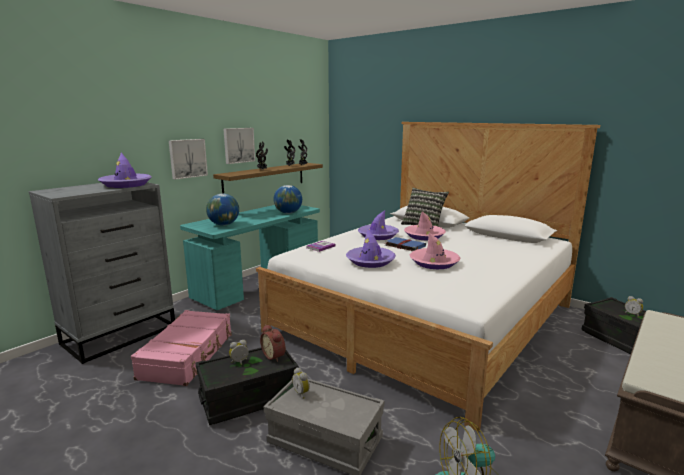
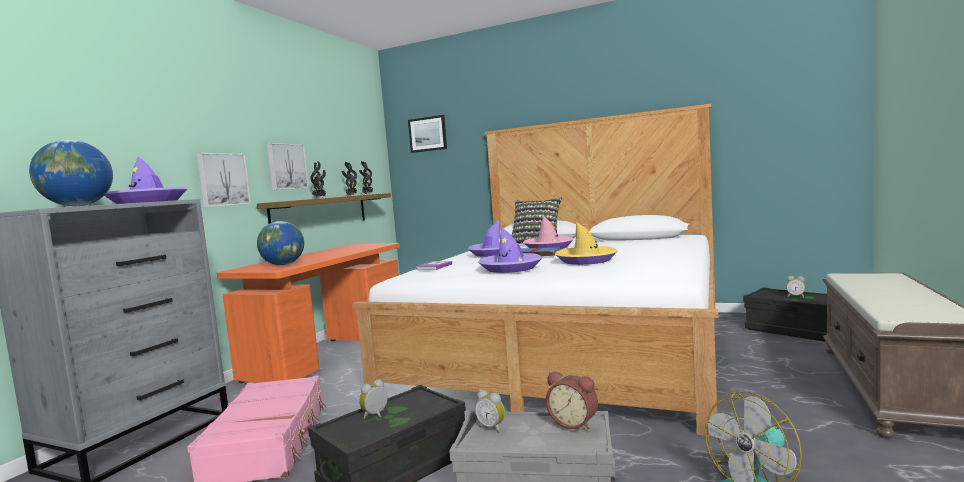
camera: 15 degrees left, 10 degrees down
turquoise desk [180,205,320,310] -> orange desk [217,243,400,383]
alarm clock [260,324,286,362] -> alarm clock moved to [546,371,598,429]
globe [274,185,302,214] -> globe moved to [29,140,113,206]
pink hat [410,233,461,269] -> yellow hat [555,222,618,265]
none -> picture [408,115,447,153]

